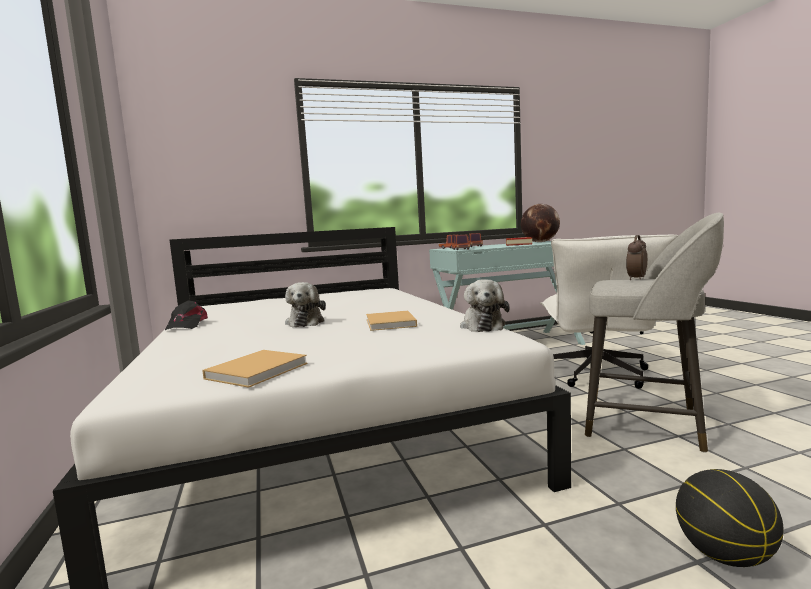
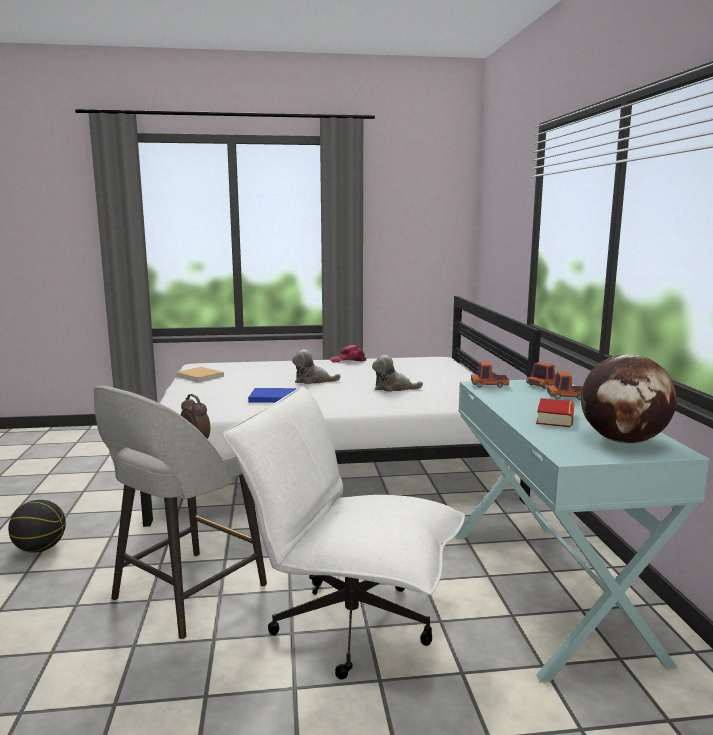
camera: 100 degrees right, 5 degrees up
black cap [165,300,208,330] -> pink cap [330,345,366,363]
beige book [366,311,417,331] -> blue book [248,388,296,403]
plush toy [460,280,509,332] -> plush toy moved to [372,355,423,392]

